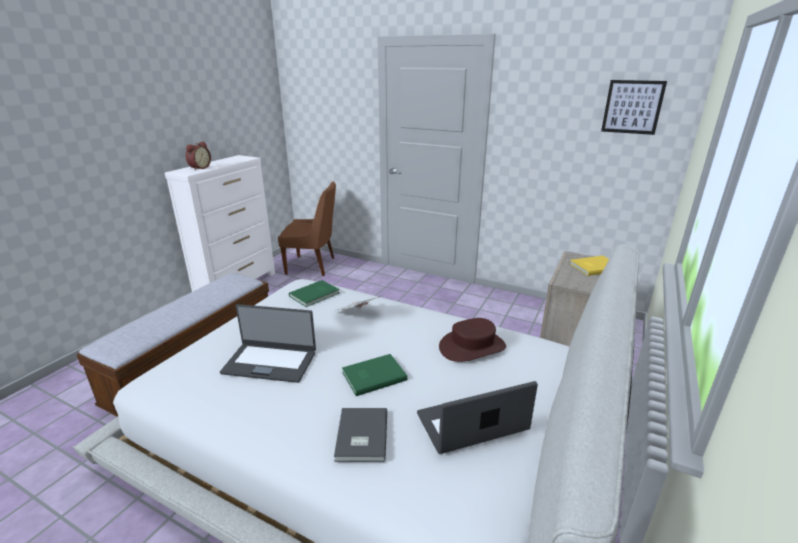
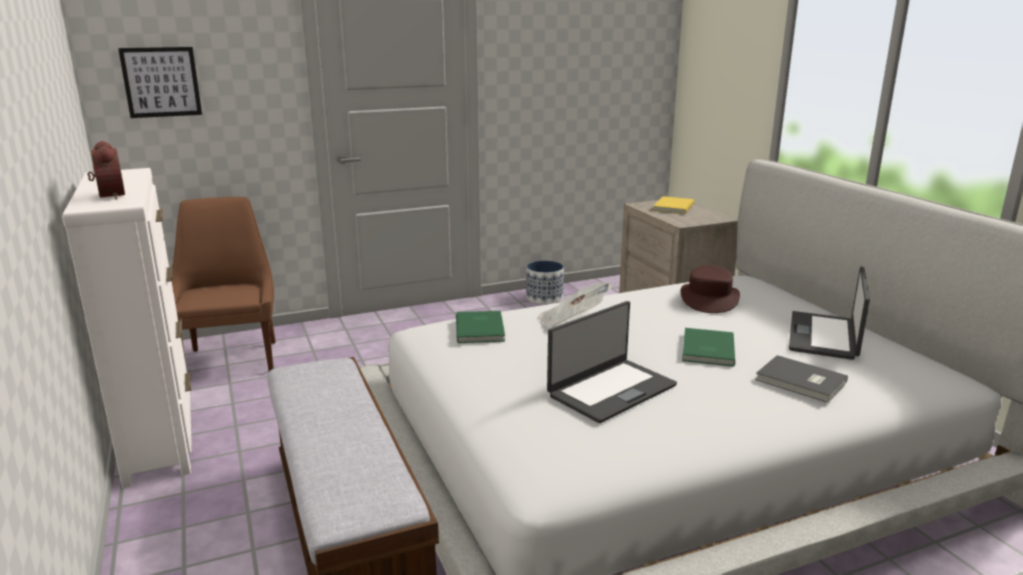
camera: 50 degrees left, 5 degrees down
brown chair [278,181,336,276] -> brown chair turned 60 degrees counterclockwise [172,197,276,371]
picture [601,80,667,135] -> picture moved to [118,47,202,118]
none -> planter [526,260,564,304]

